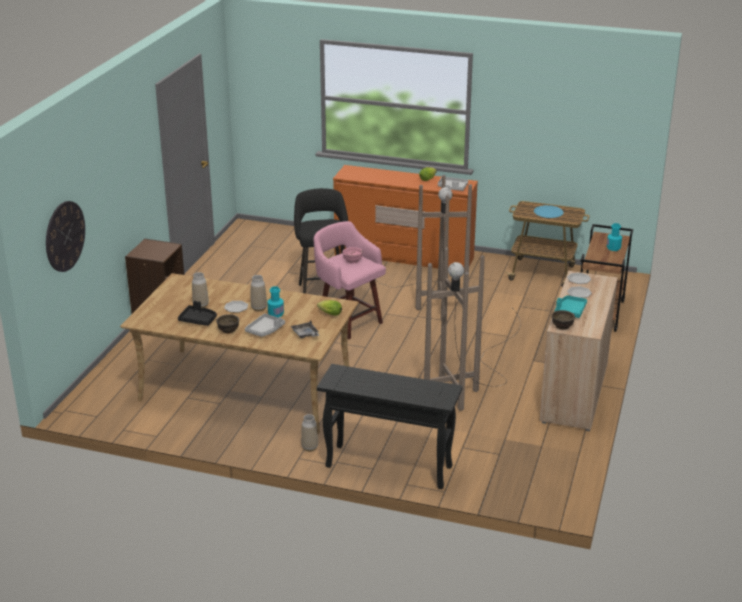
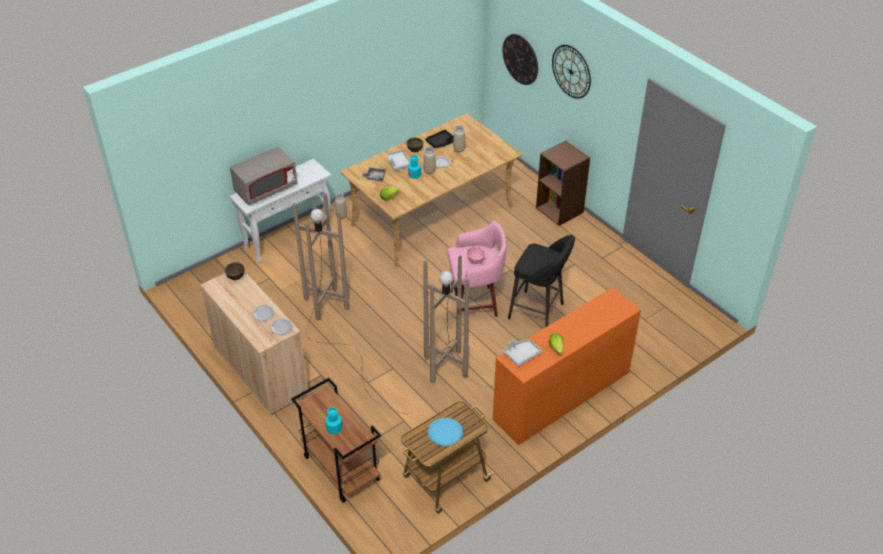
camera: 125 degrees right, 15 degrees up
black console table [317,364,463,489] -> white console table [229,159,331,263]
turquoise tray [554,296,587,318] -> none
none -> grey microwave [230,147,297,205]
none -> wall clock [552,45,591,99]

